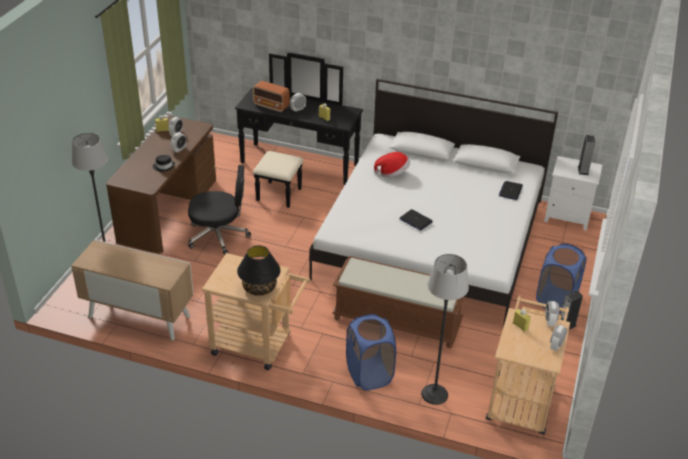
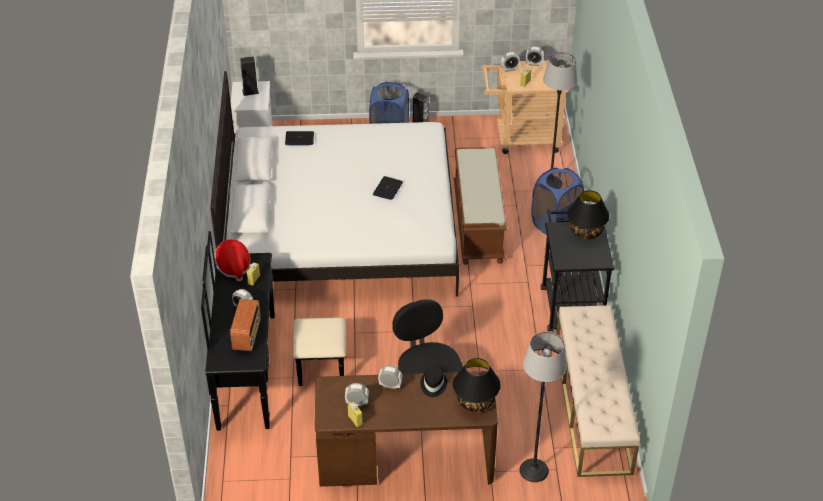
camera: 110 degrees left, 5 degrees up
cabinet [71,239,194,340] -> beige bench [556,305,640,477]
beige cart [201,253,311,370] -> black cart [541,209,614,332]
hat [374,152,410,178] -> hat moved to [214,239,251,282]
none -> black table lamp [453,358,501,412]

